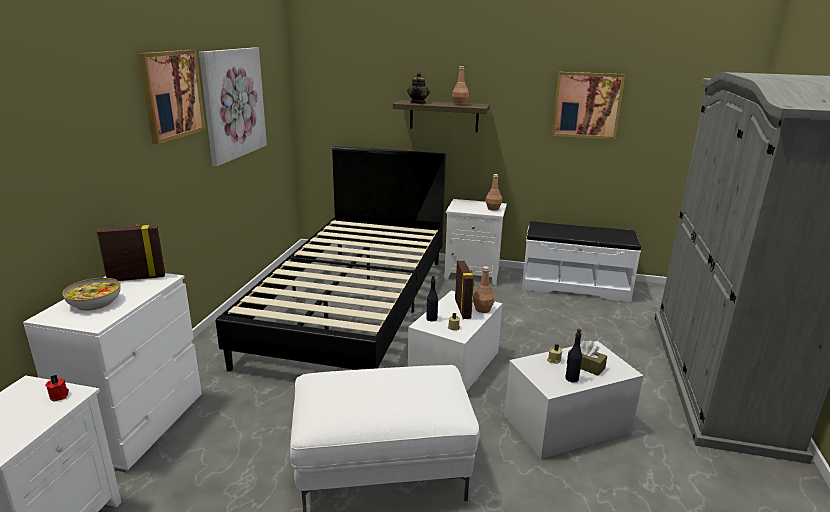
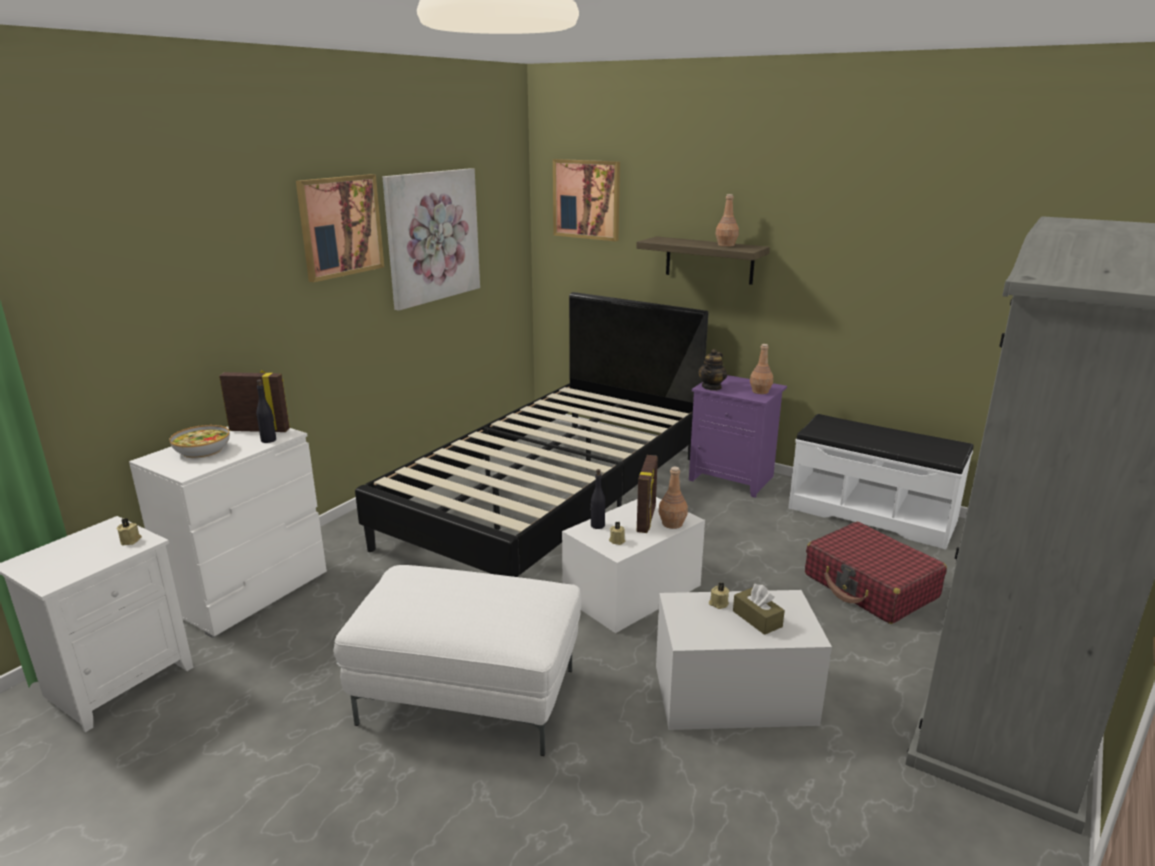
camera: 20 degrees right, 0 degrees up
red candle [45,375,69,402] -> beige candle [117,518,142,545]
teapot [407,72,430,104] -> teapot moved to [698,349,727,391]
white nightstand [444,199,507,285] -> purple nightstand [689,375,787,498]
picture [552,72,625,140] -> picture moved to [553,159,620,242]
black bottle [565,329,582,383] -> black bottle moved to [256,380,276,443]
none -> red suitcase [805,522,947,624]

